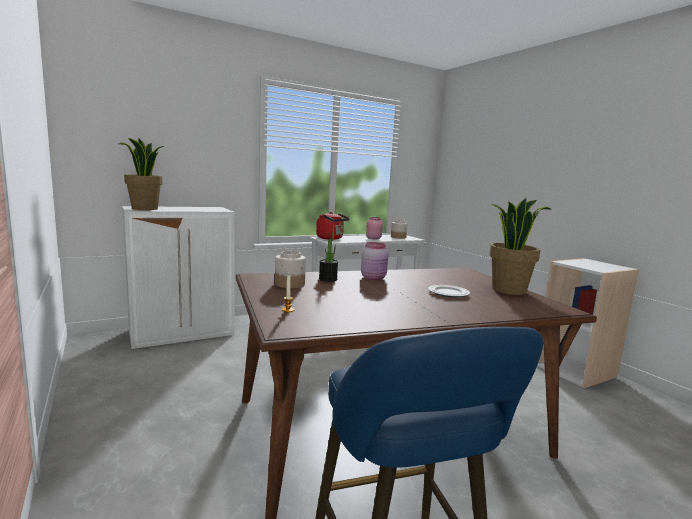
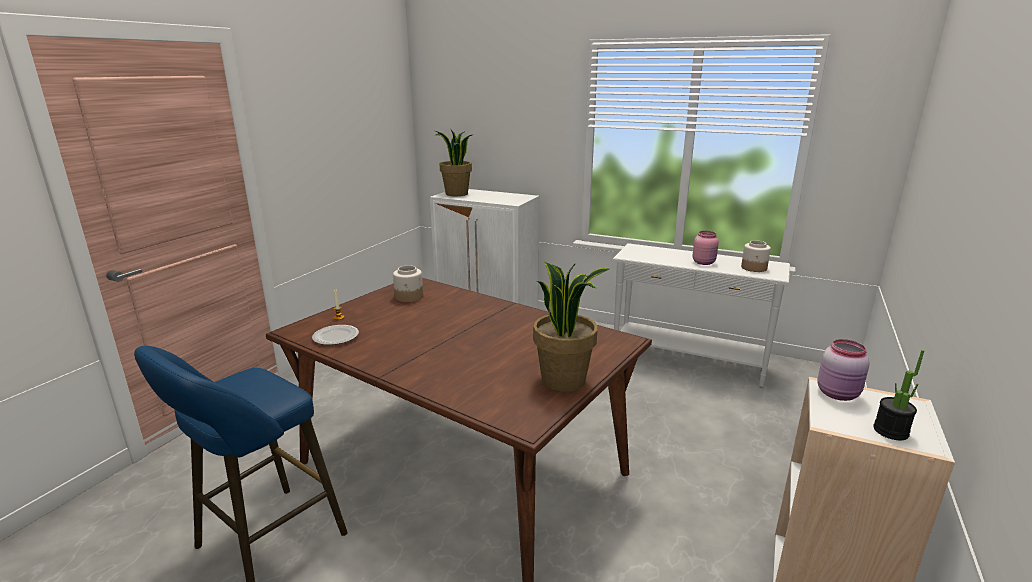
camera: 55 degrees right, 10 degrees up
red kettle [316,212,349,240] -> none
potted plant [319,224,338,282] -> potted plant moved to [873,350,924,440]
pink jar [361,242,388,280] -> pink jar moved to [818,339,870,401]
plate [428,285,470,298] -> plate moved to [312,325,359,345]

